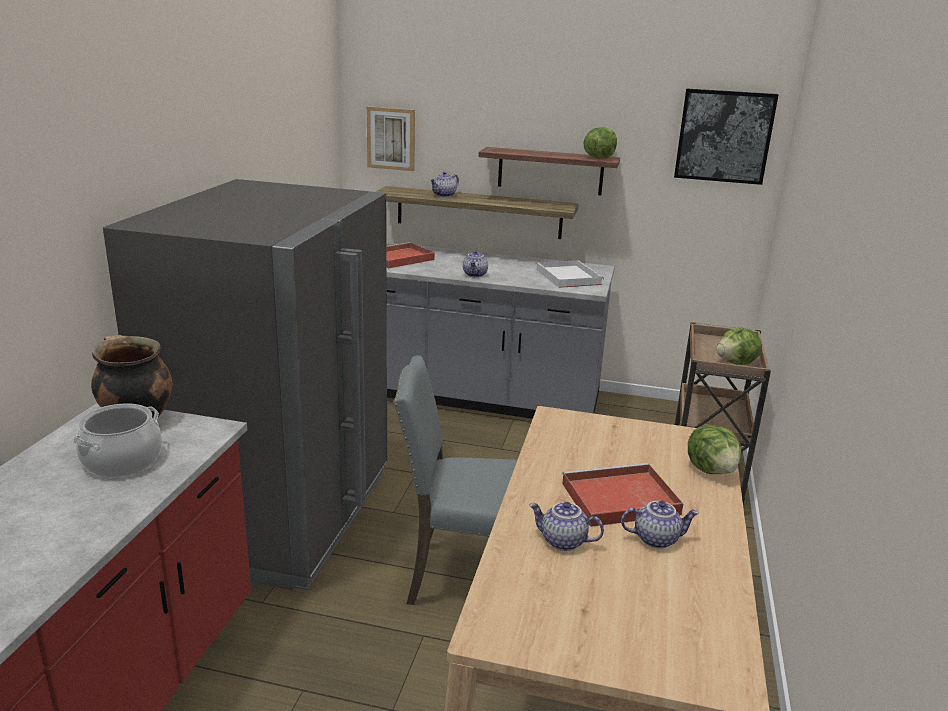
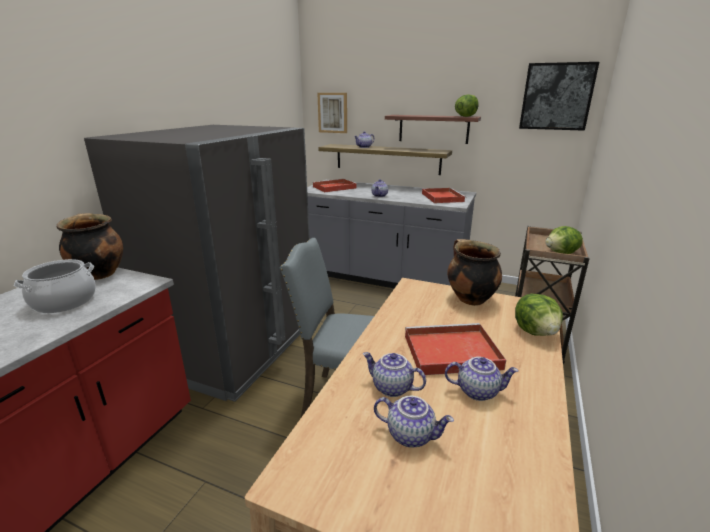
camera: 10 degrees right, 0 degrees up
white tray [537,260,604,288] -> red tray [422,188,466,203]
none -> teapot [374,396,454,448]
none -> cooking pot [447,239,502,306]

